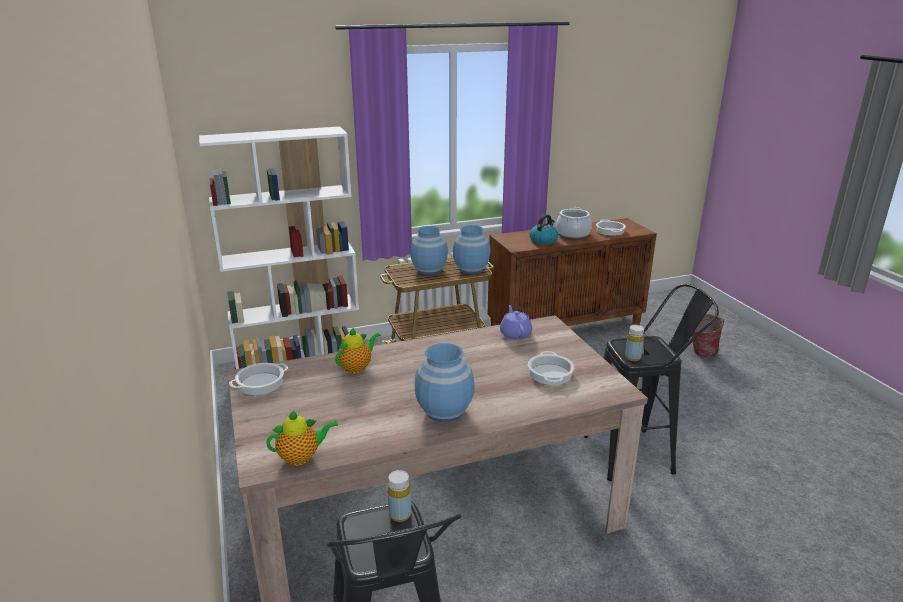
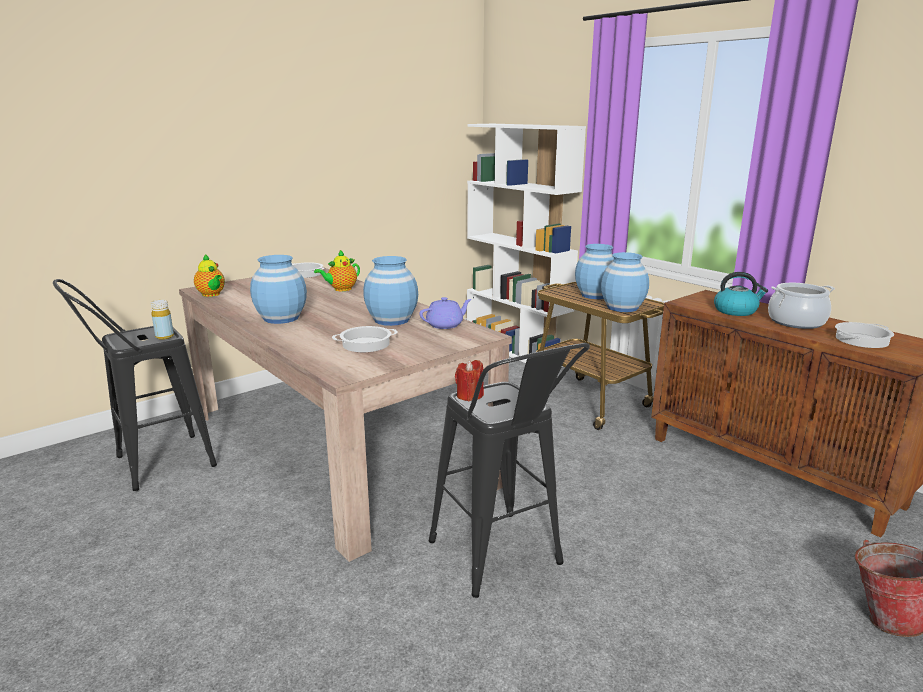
camera: 70 degrees right, 5 degrees down
teapot [335,327,380,374] -> teapot turned 120 degrees clockwise [314,250,360,291]
yellow bottle [625,325,644,361] -> red candle [455,360,484,401]
none -> blue vase [363,256,418,326]

